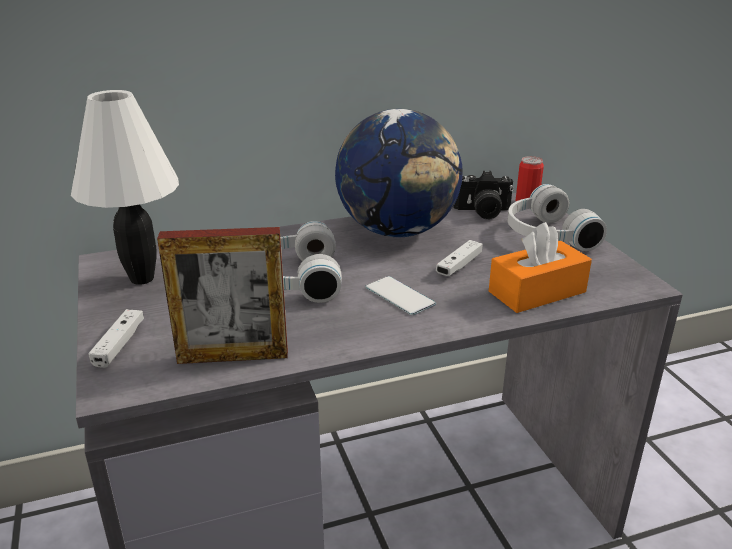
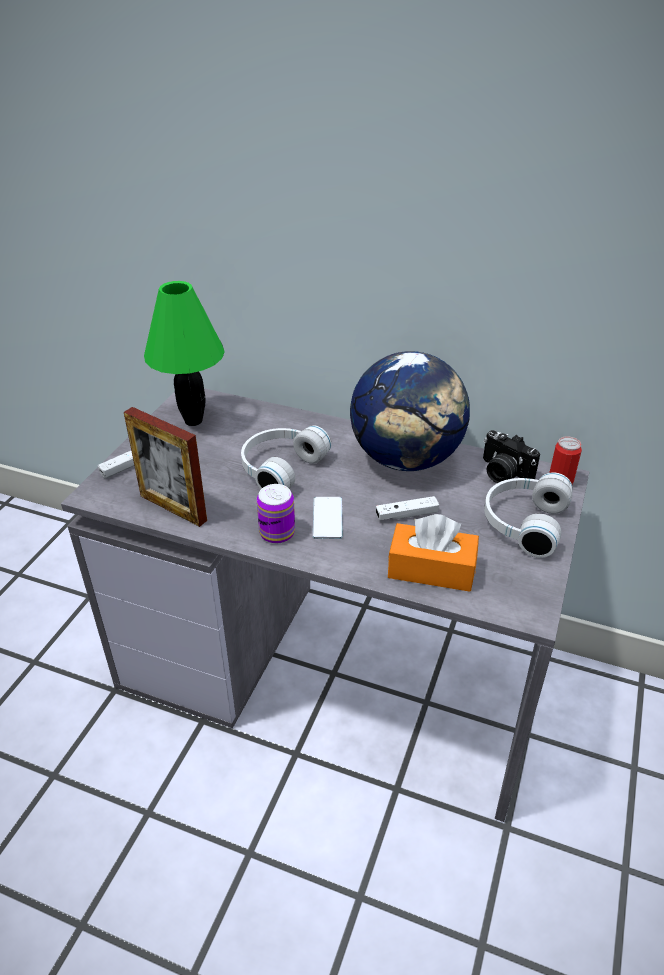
camera: 40 degrees right, 10 degrees up
white table lamp [71,90,179,285] -> green table lamp [144,281,225,426]
none -> can [257,484,295,544]

